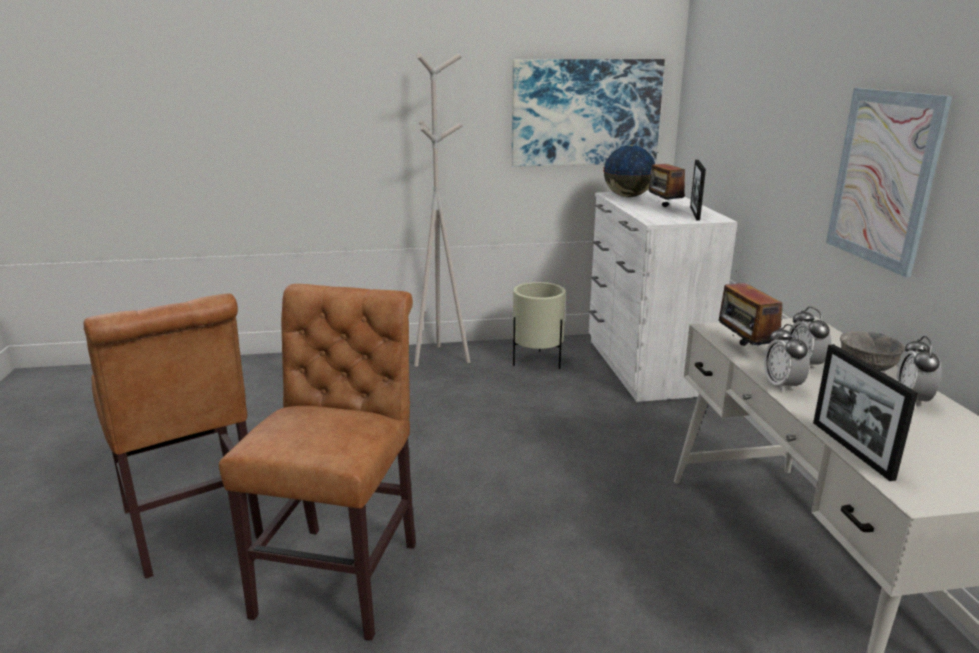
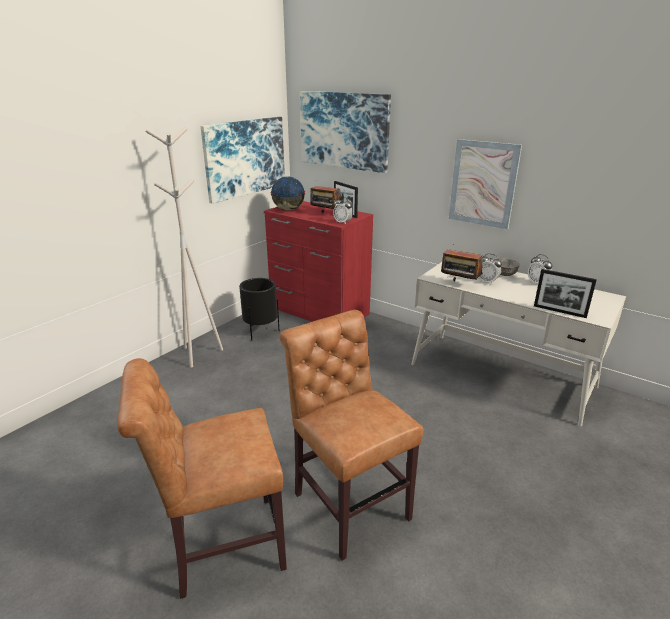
camera: 45 degrees left, 5 degrees up
brown chair [84,294,263,579] -> brown chair turned 150 degrees clockwise [117,358,287,599]
beige planter [513,282,566,369] -> black planter [239,278,279,340]
white dresser [589,191,737,402] -> red dresser [264,201,373,322]
alarm clock [764,324,810,393] -> alarm clock moved to [333,197,353,225]
none -> picture [300,91,391,173]

